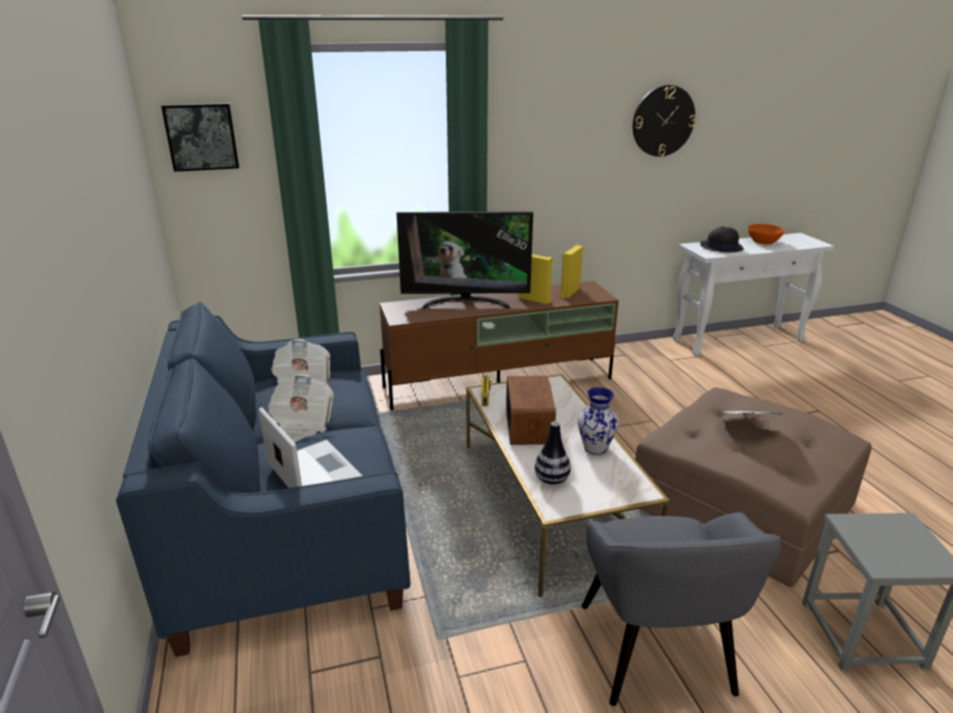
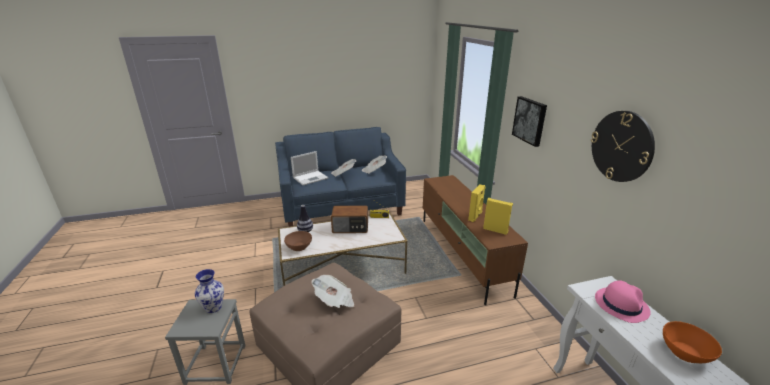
camera: 90 degrees right, 0 degrees up
picture [161,103,239,172] -> picture moved to [512,96,547,147]
television [397,211,533,309] -> none
vase [578,387,619,455] -> vase moved to [195,269,224,313]
grey armchair [582,512,781,706] -> none
black hat [700,226,744,252] -> pink hat [595,281,651,323]
none -> brown bowl [284,231,312,251]

